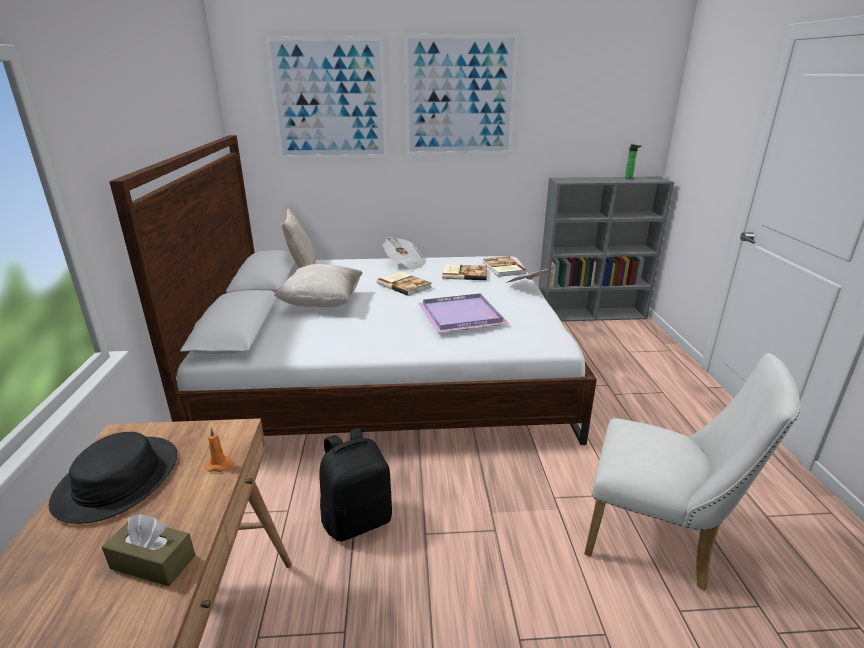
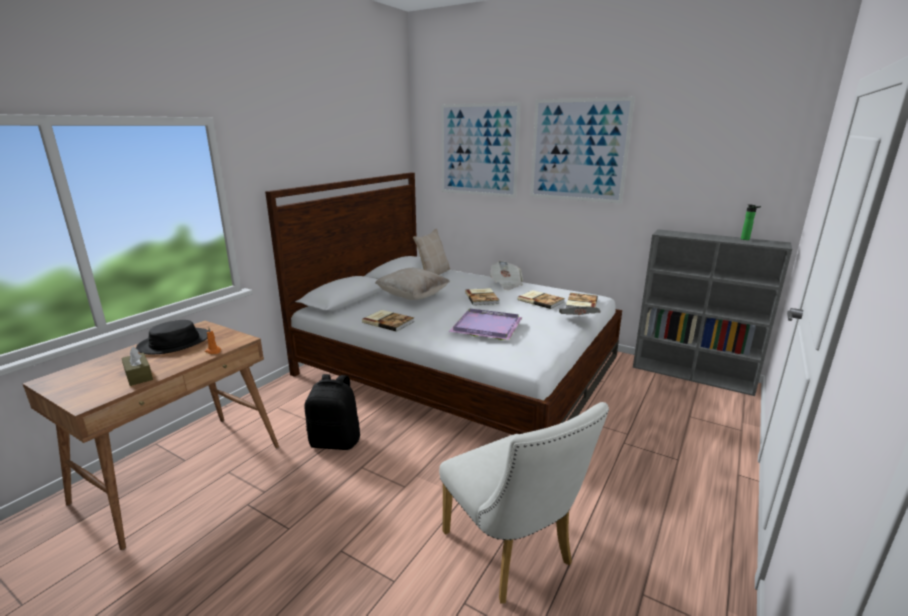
camera: 35 degrees right, 5 degrees down
none -> book [362,310,415,332]

